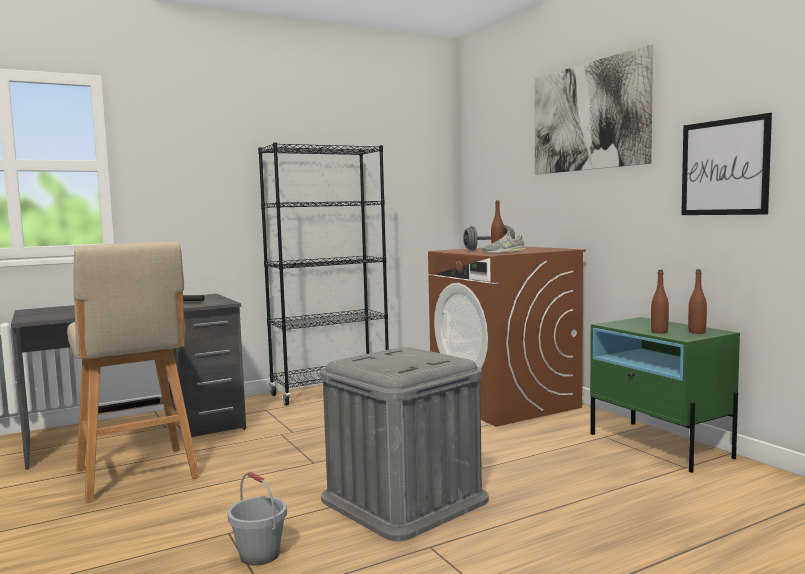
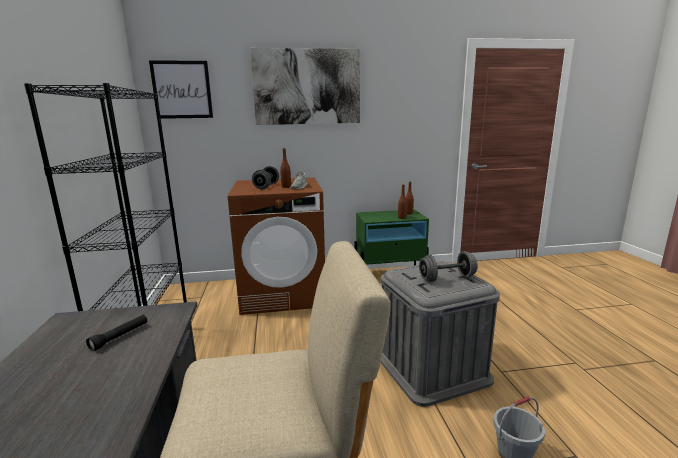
camera: 70 degrees left, 10 degrees up
picture [681,113,772,215] -> picture moved to [149,60,213,119]
none -> grey dumbbell [419,251,478,282]

